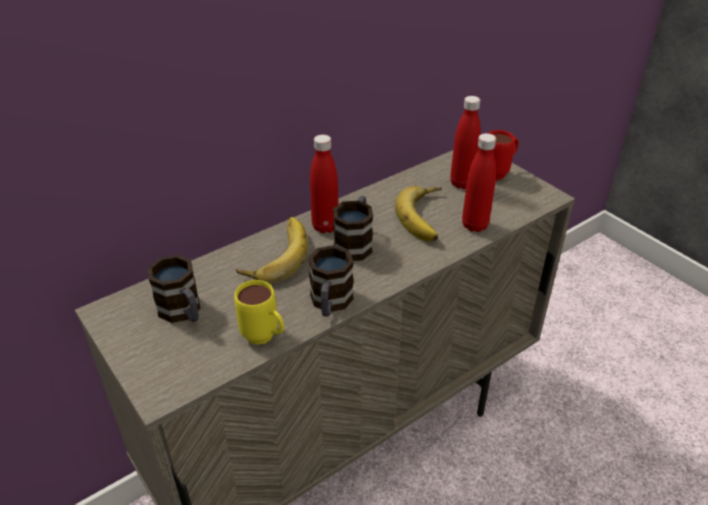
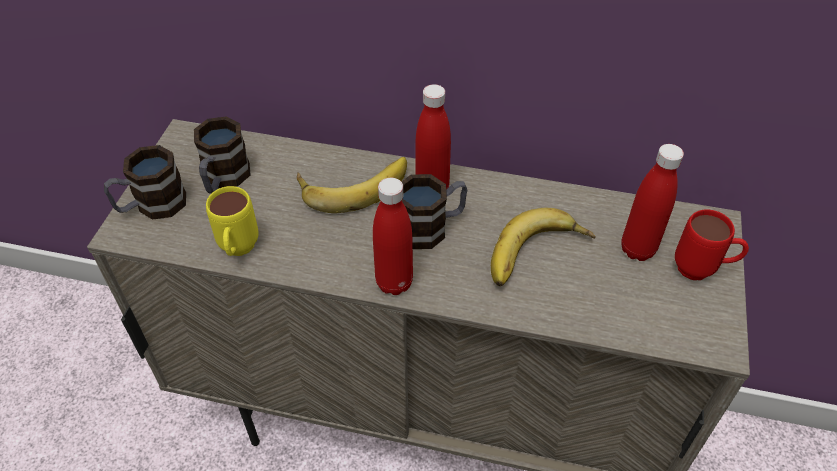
camera: 50 degrees right, 10 degrees up
mug [308,245,354,317] -> mug moved to [104,145,186,220]
red bottle [462,133,496,232] -> red bottle moved to [373,178,413,295]

